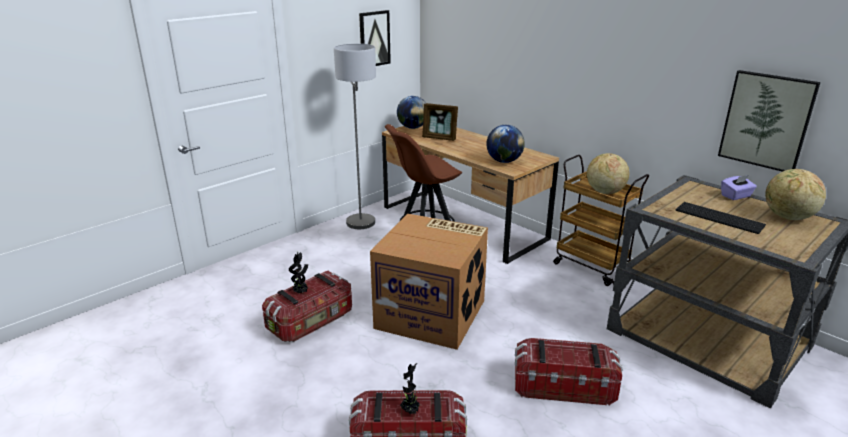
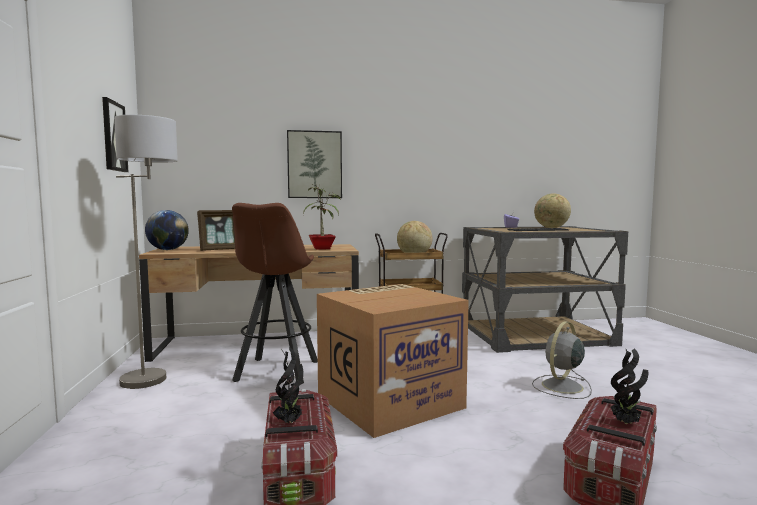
camera: 55 degrees left, 20 degrees down
globe [486,125,525,163] -> potted plant [303,184,341,250]
storage box [515,338,623,406] -> grey fan [532,321,592,399]
picture [718,70,820,172] -> picture moved to [287,130,342,198]

